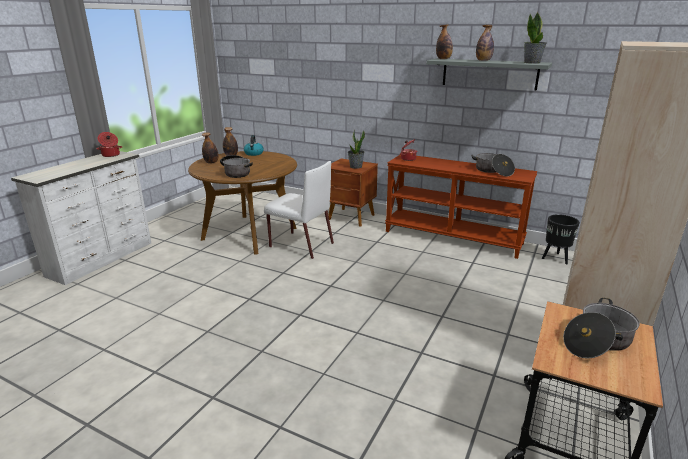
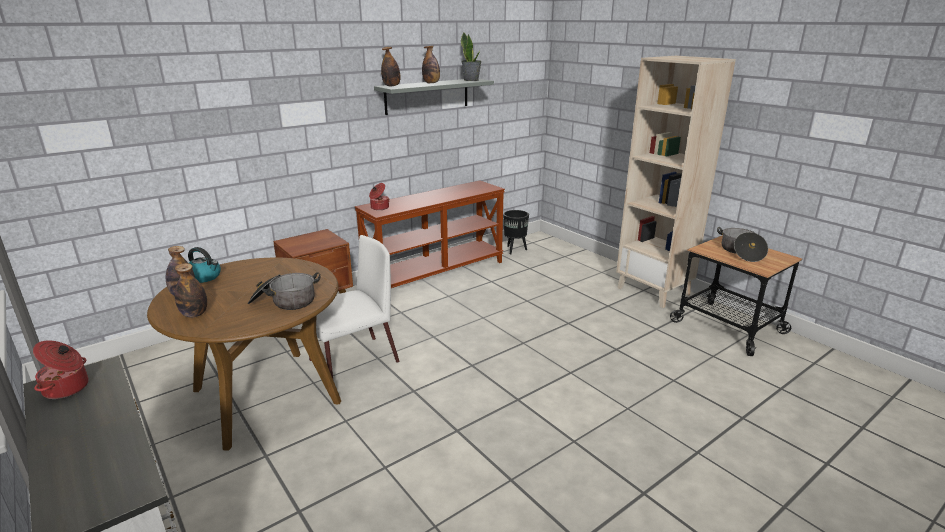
camera: 65 degrees left, 0 degrees up
potted plant [348,130,365,169] -> none
cooking pot [471,153,515,176] -> none

